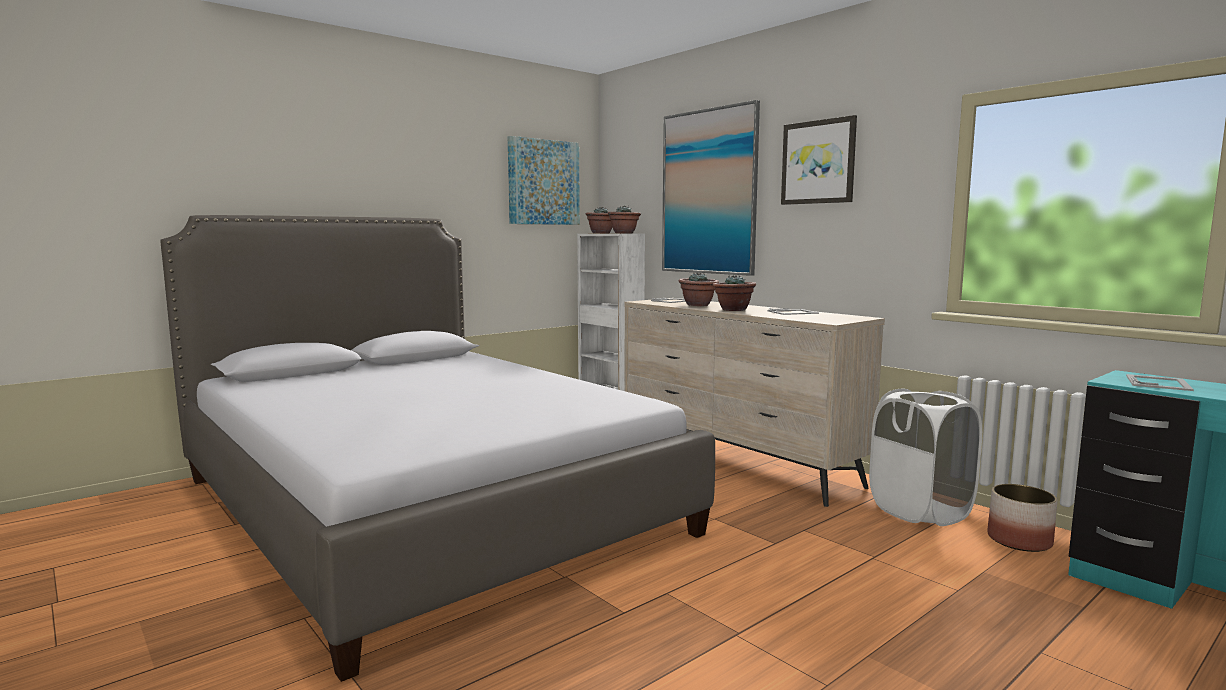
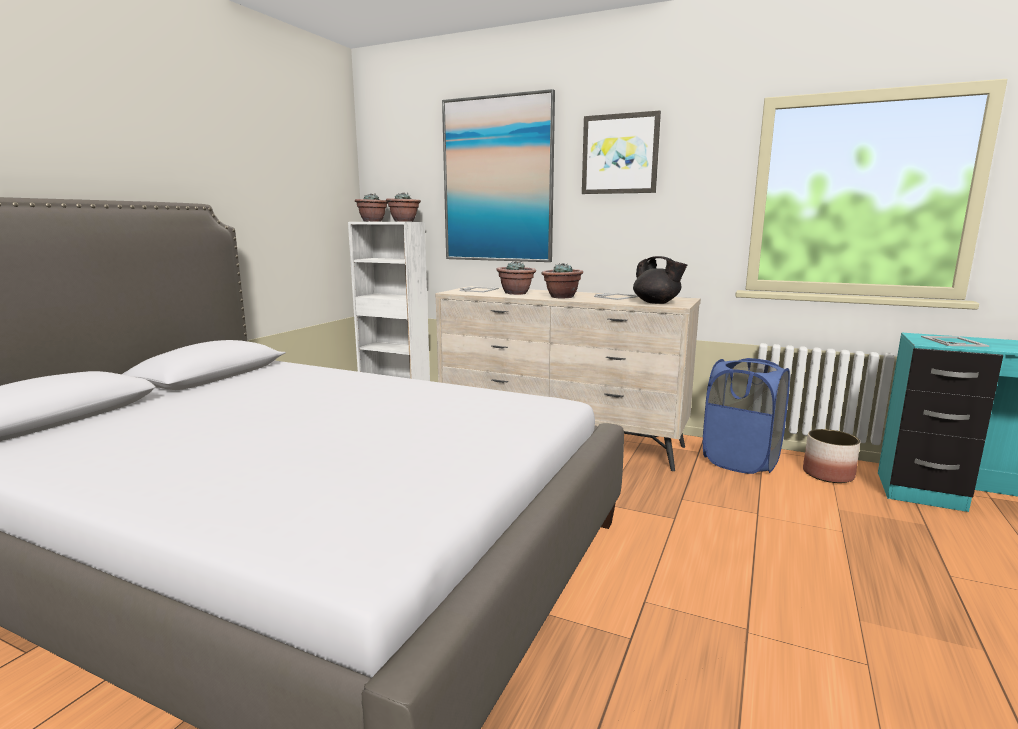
camera: 25 degrees left, 5 degrees up
picture [508,136,580,225] -> none
white laundry basket [869,389,982,526] -> blue laundry basket [703,358,790,474]
none -> black teapot [633,256,687,304]

